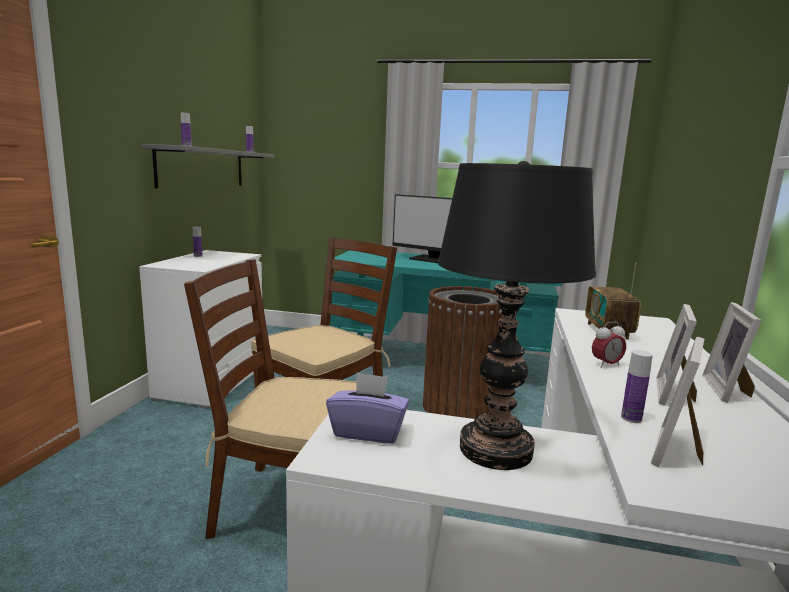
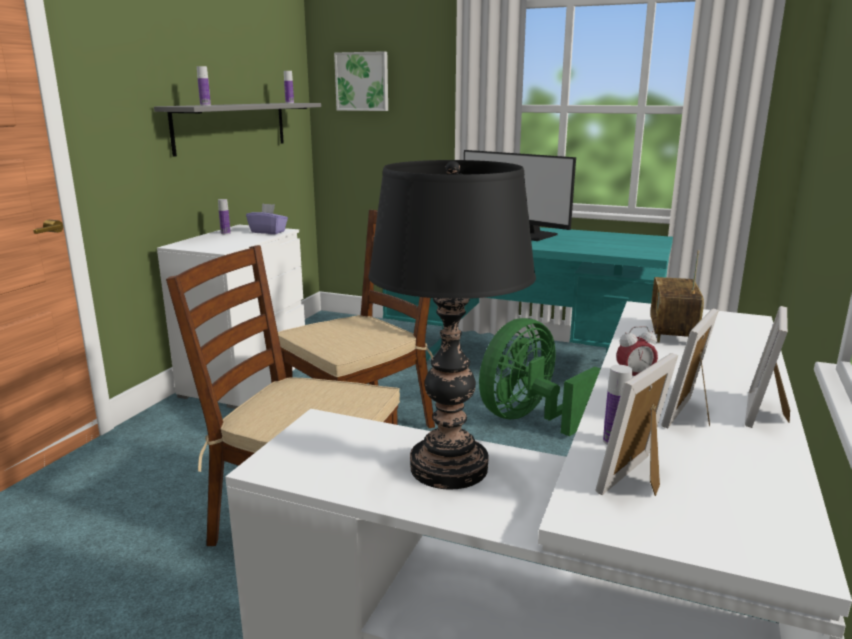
camera: 10 degrees right, 5 degrees up
purple tissue box [326,372,410,444] -> purple tissue box moved to [246,203,288,234]
brown trash can [423,286,502,419] -> green fan [479,318,601,436]
none -> picture [334,51,388,111]

